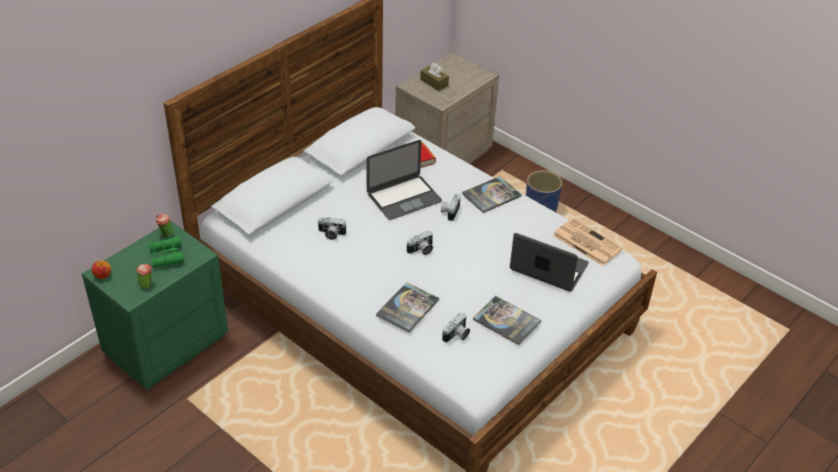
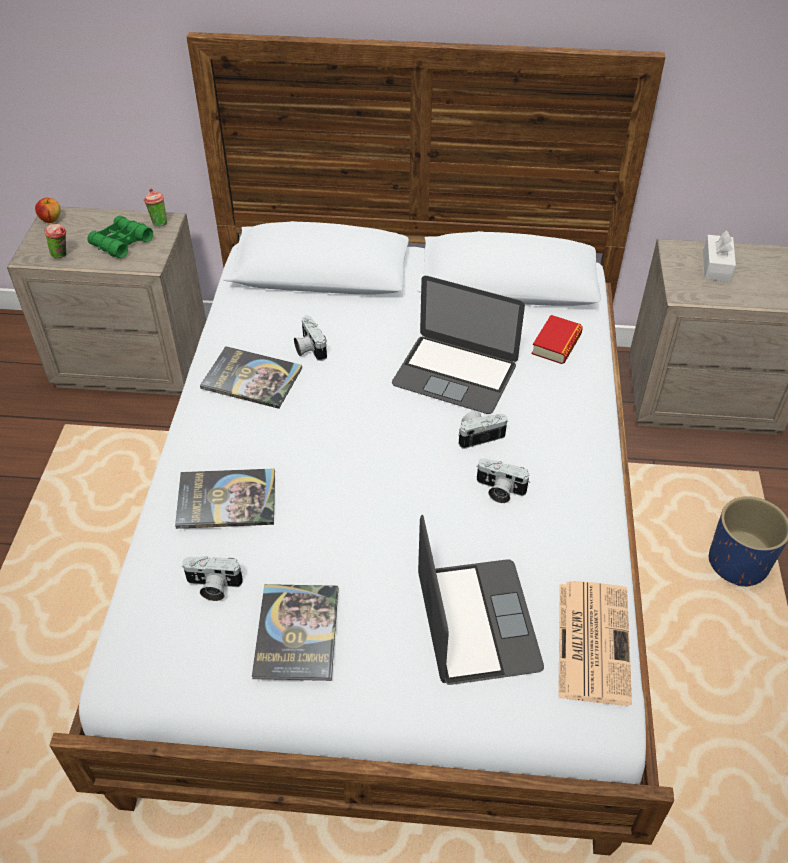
camera: 55 degrees right, 5 degrees up
green nightstand [82,221,228,390] -> beige nightstand [7,207,206,396]
camera [406,231,433,255] -> camera moved to [476,458,530,503]
brown tissue box [420,63,449,91] -> white tissue box [703,231,736,282]
book [462,176,522,213] -> book moved to [200,346,302,409]

